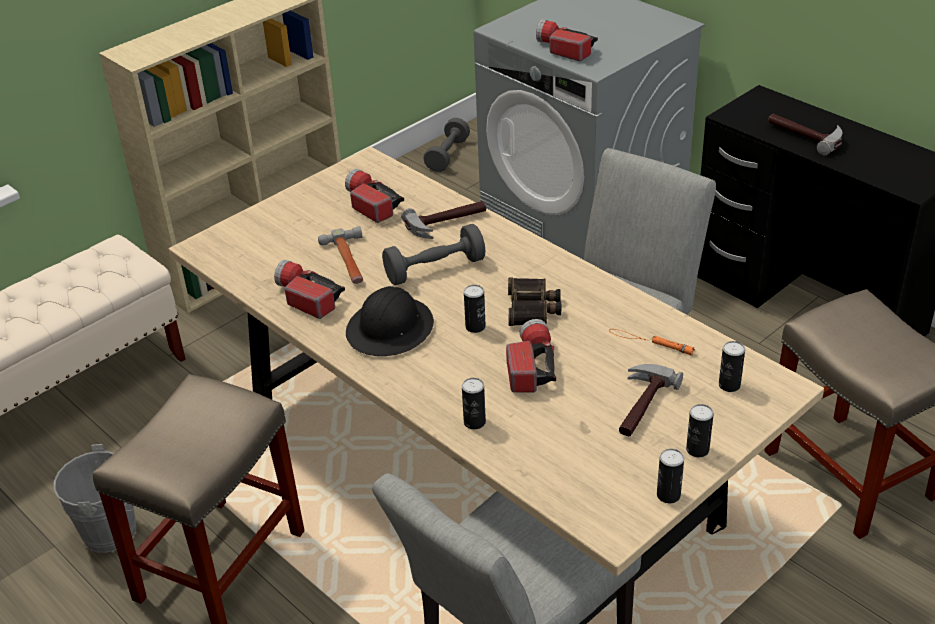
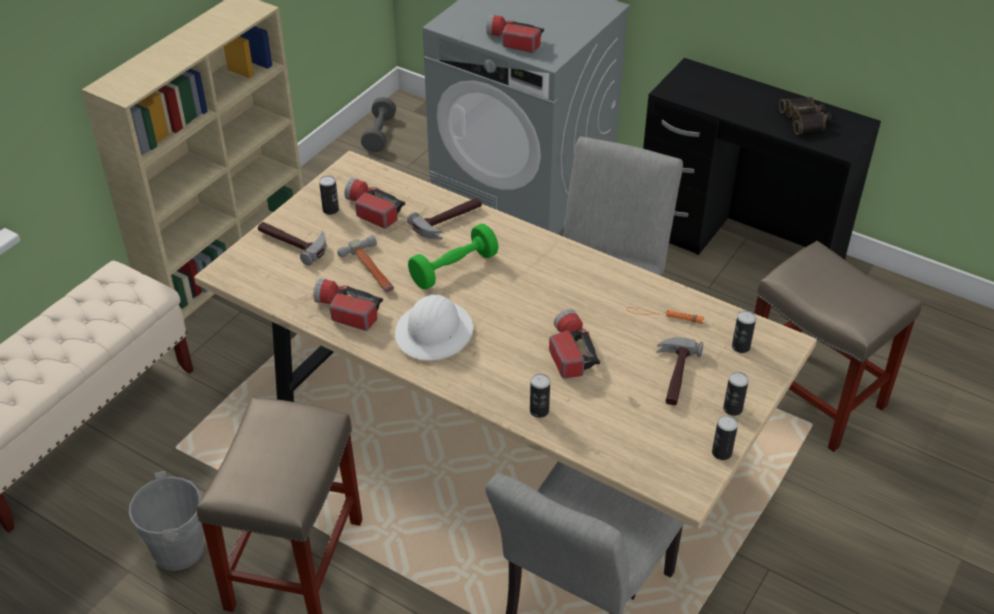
camera: 15 degrees left, 5 degrees up
black hard hat [346,286,434,356] -> white hard hat [395,294,473,361]
grey dumbbell [382,224,485,285] -> green dumbbell [408,224,498,289]
can [464,285,486,333] -> can moved to [319,176,339,215]
binoculars [508,278,561,326] -> binoculars moved to [779,97,832,135]
hammer [768,114,842,155] -> hammer moved to [258,222,326,266]

